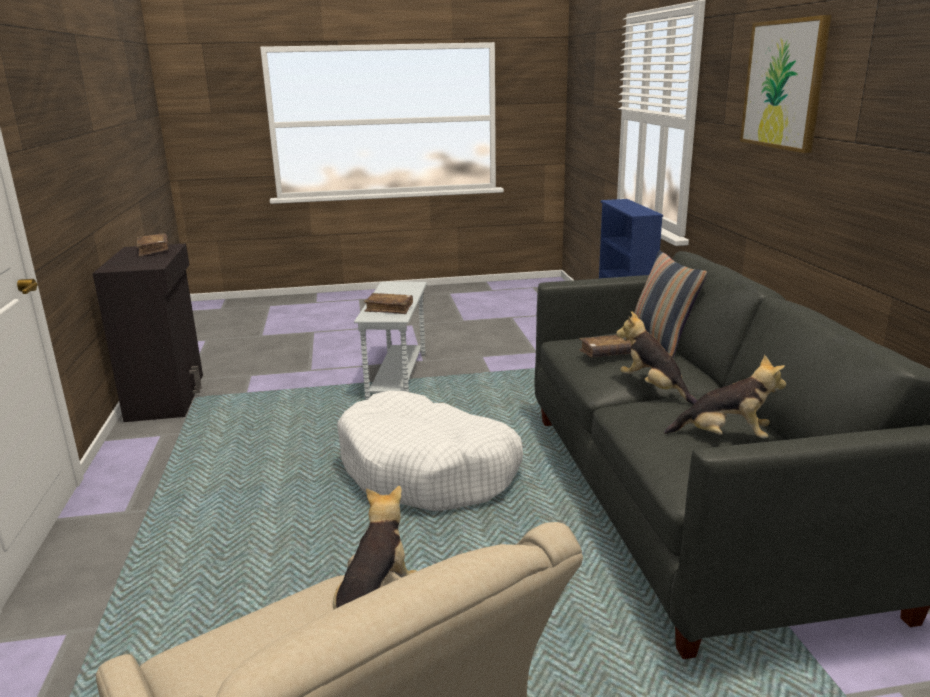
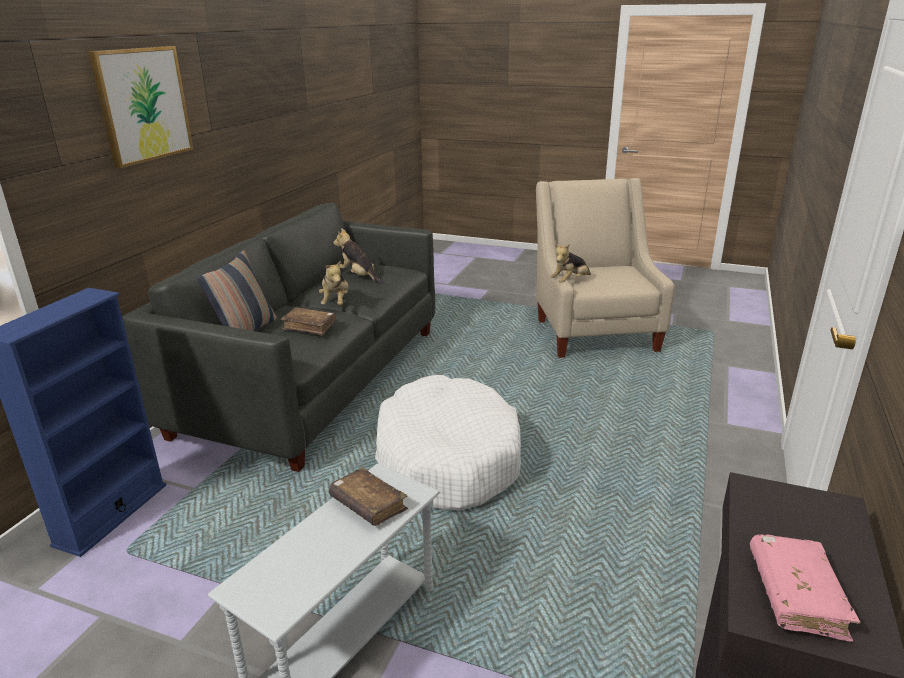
camera: 150 degrees left, 5 degrees up
brown book [136,234,169,257] -> pink book [750,534,860,642]

